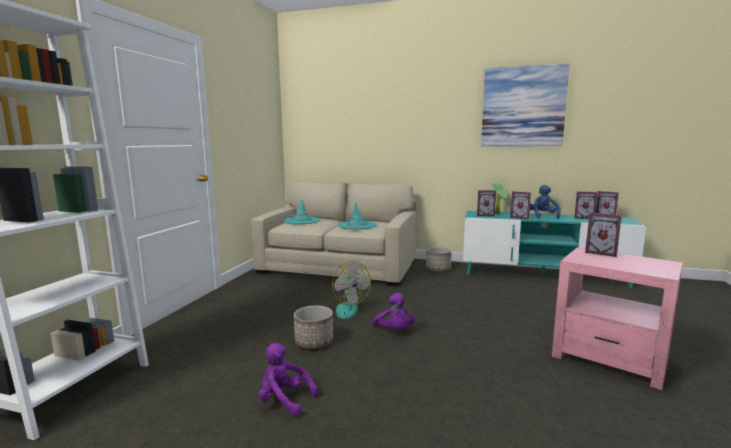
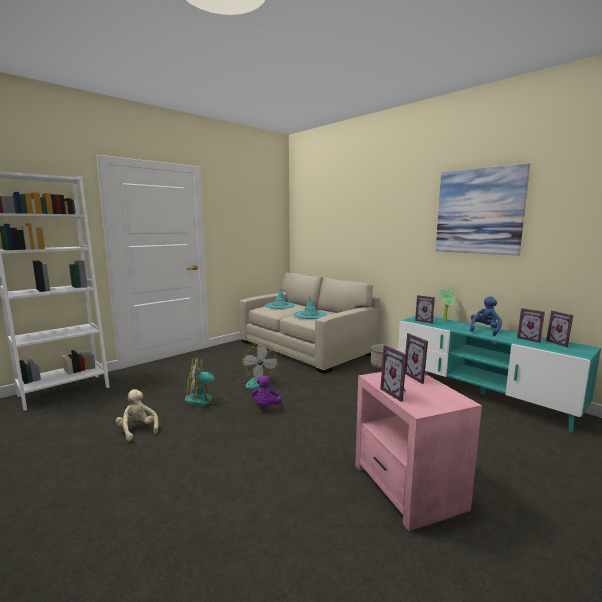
camera: 30 degrees right, 0 degrees up
purple plush toy [258,343,318,416] -> beige plush toy [116,389,158,441]
planter [294,306,333,349] -> fan [185,357,226,406]
picture frame [510,191,531,220] -> picture frame moved to [380,345,407,402]

